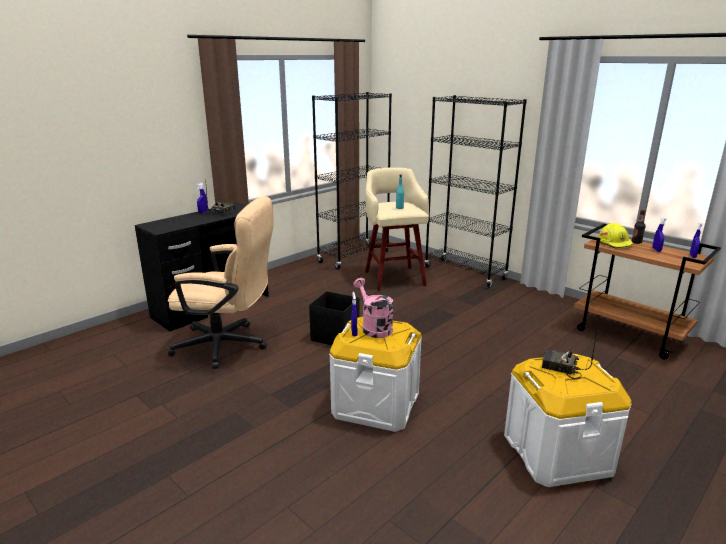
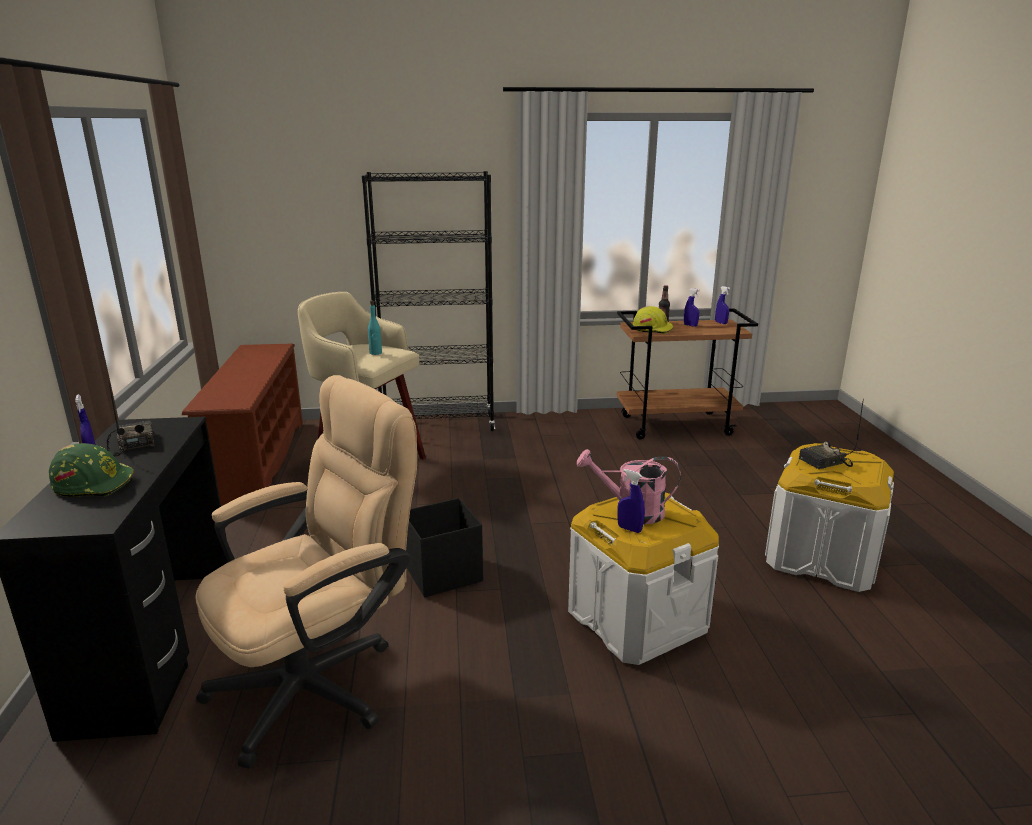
camera: 50 degrees left, 0 degrees up
black bookcase [312,92,392,269] -> brown shoe rack [182,344,303,505]
none -> green hard hat [49,443,134,497]

